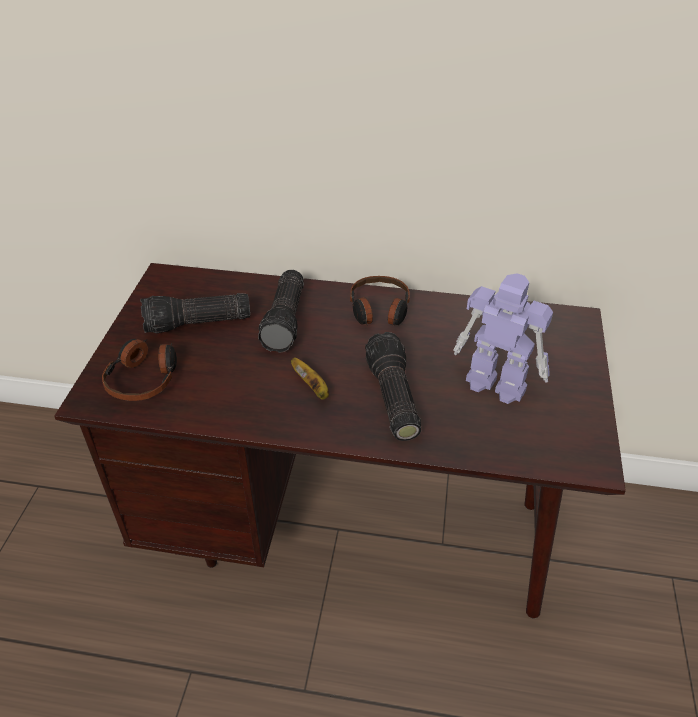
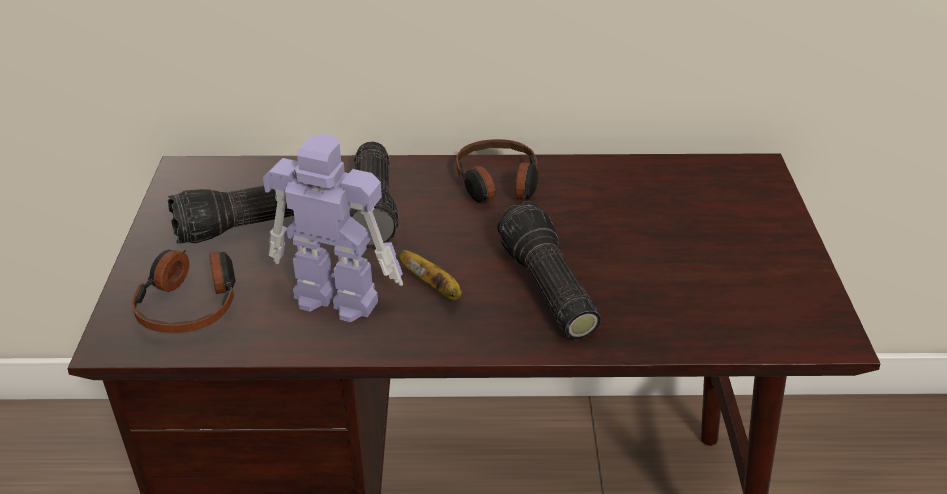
camera: 10 degrees left, 5 degrees down
toy robot [454,273,553,404] -> toy robot moved to [263,134,403,322]

